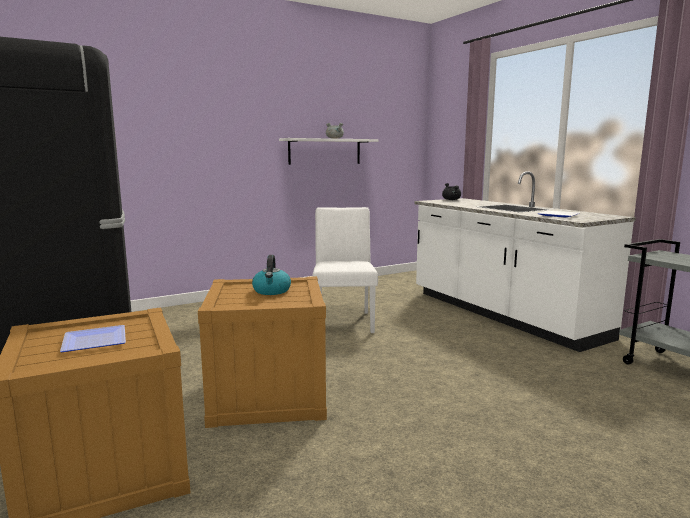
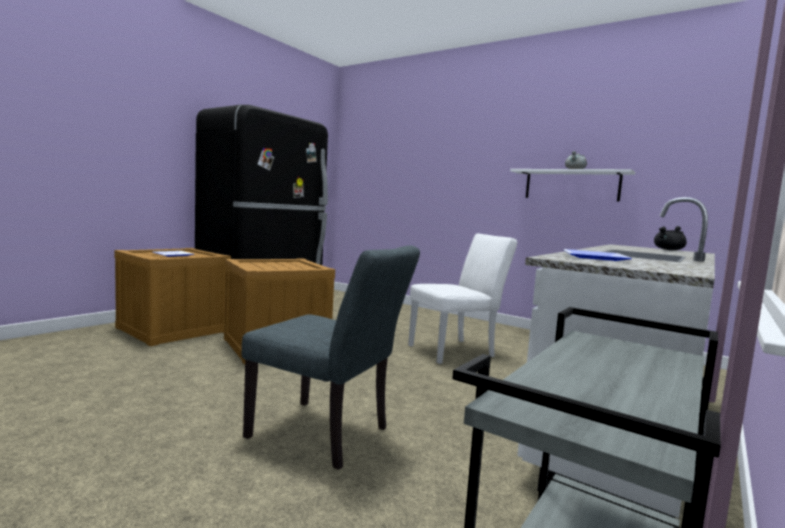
camera: 65 degrees right, 5 degrees down
kettle [252,255,291,295] -> none
none -> grey chair [242,245,420,470]

